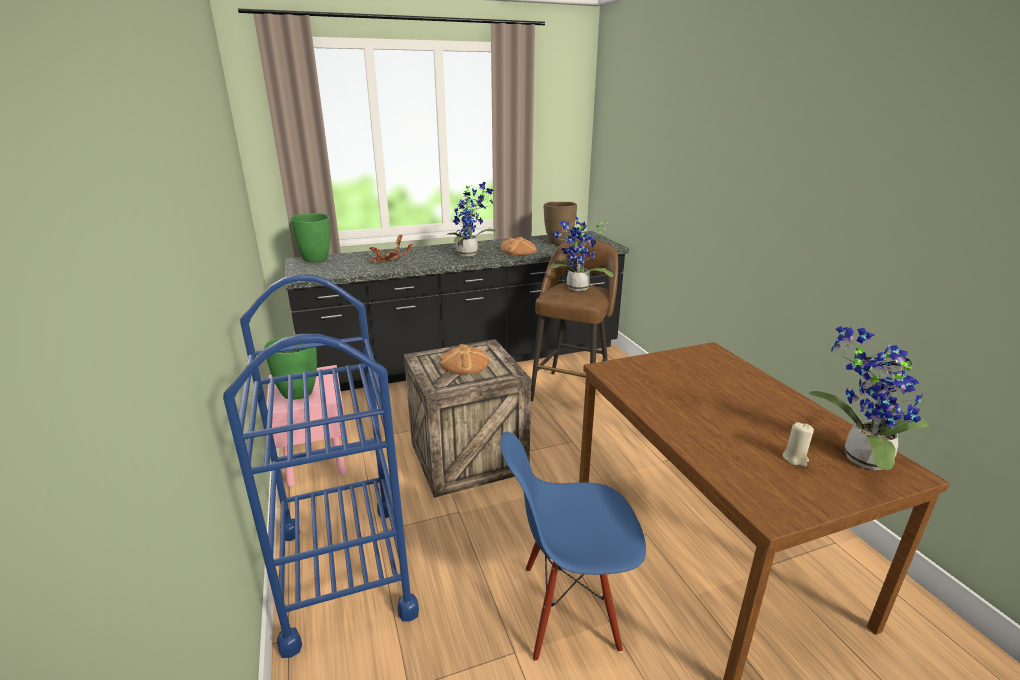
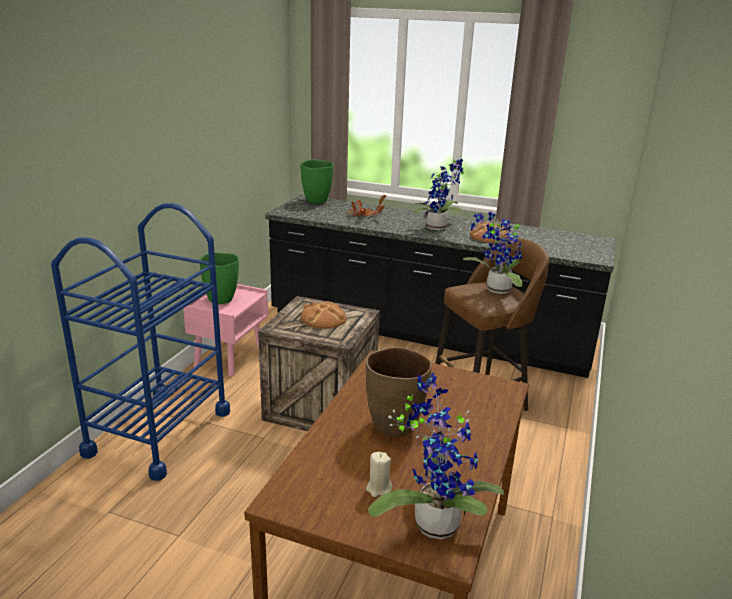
camera: 40 degrees right, 0 degrees up
blue chair [500,432,646,662] -> none
brown vase [544,202,577,245] -> brown vase moved to [366,347,432,437]

